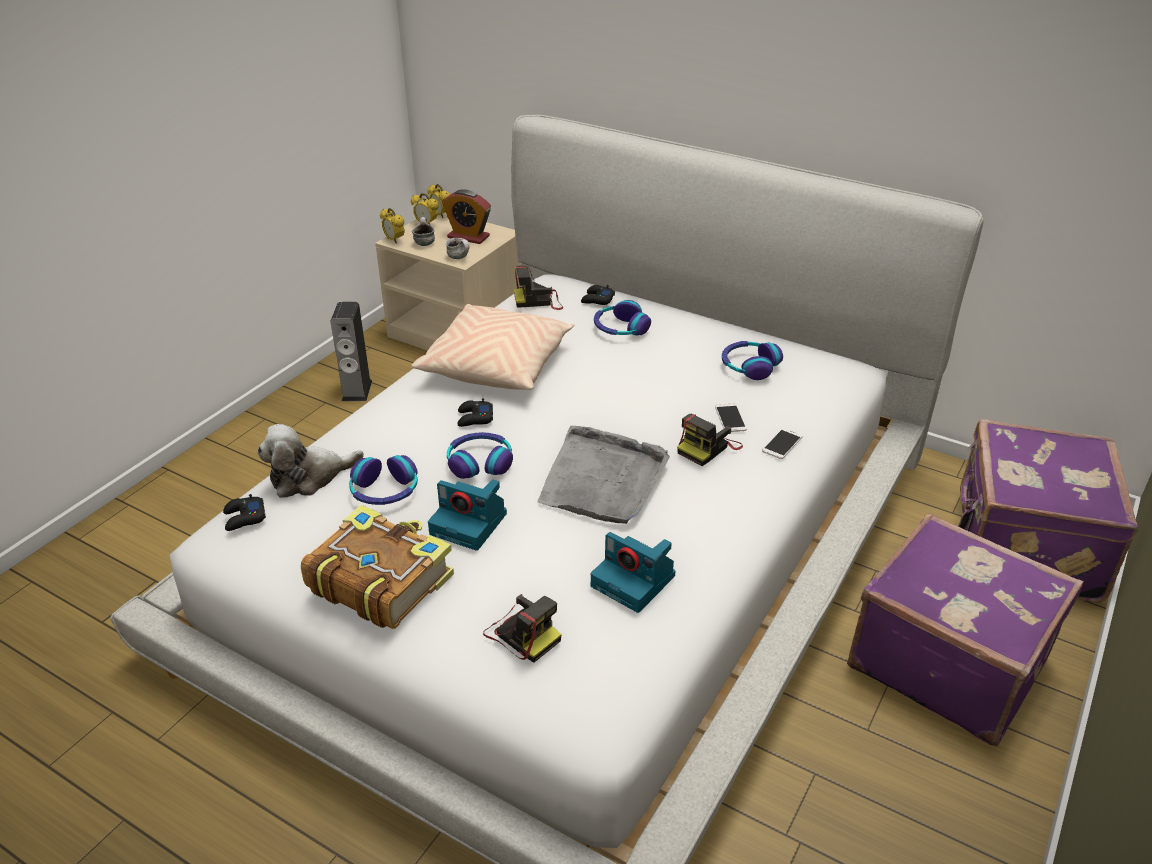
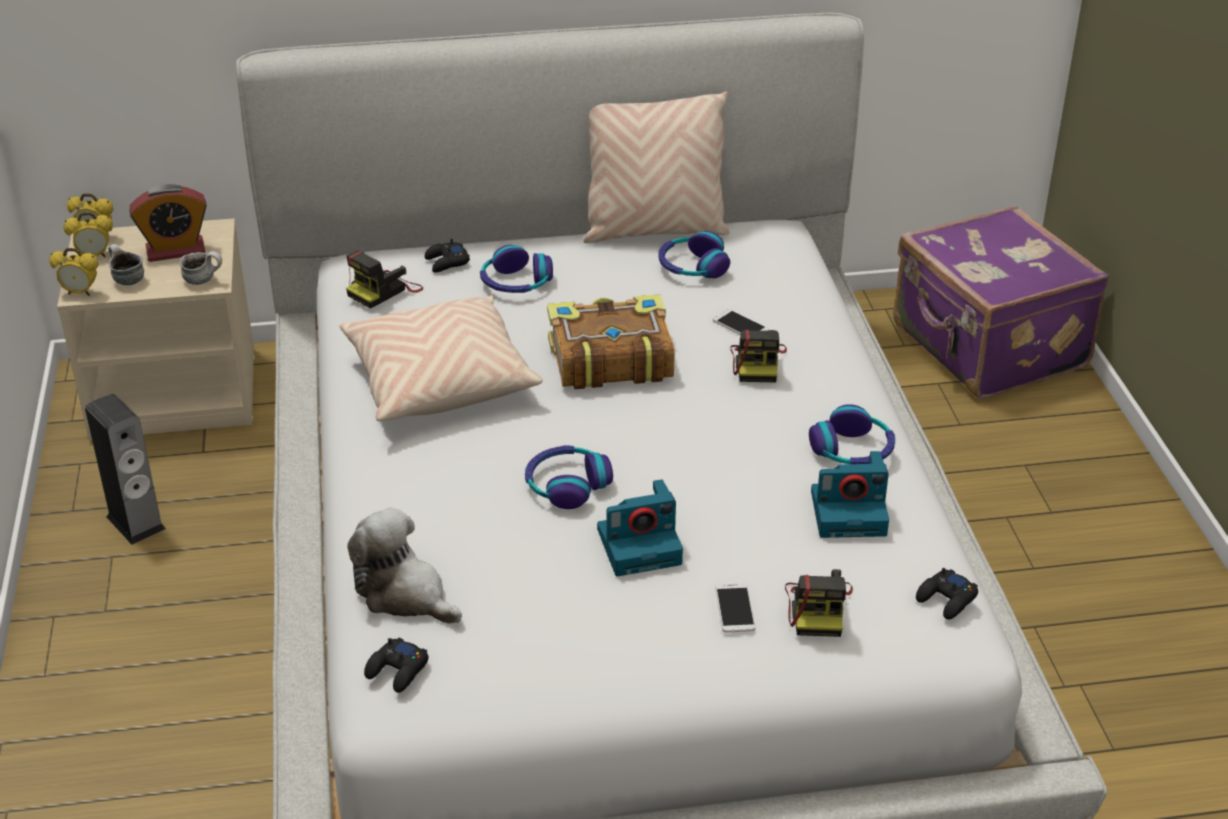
camera: 40 degrees left, 0 degrees up
plush toy [257,424,364,498] -> plush toy turned 105 degrees clockwise [347,507,462,624]
book [301,505,454,629] -> book moved to [547,294,674,389]
headphones [349,455,418,505] -> headphones moved to [809,404,895,464]
black game controller [458,398,493,427] -> black game controller moved to [916,568,978,620]
camera [483,594,562,663] -> camera turned 90 degrees clockwise [785,569,853,637]
grey tray [537,426,670,524] -> none
phone [762,428,803,459] -> phone moved to [715,583,755,633]
purple suitcase [847,513,1084,746] -> none
none -> beige pillow [583,92,729,243]

